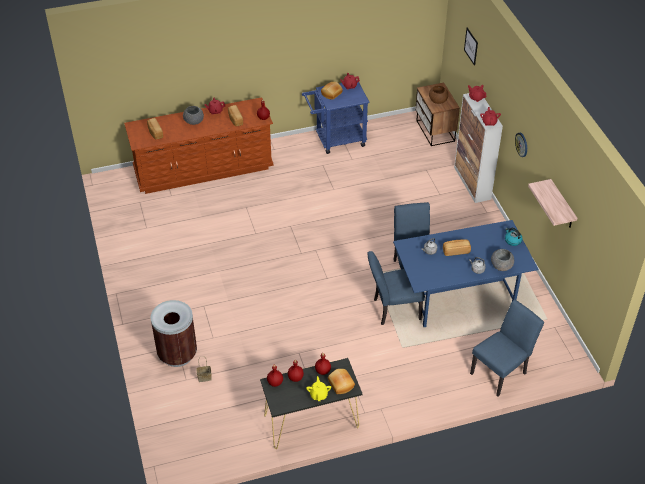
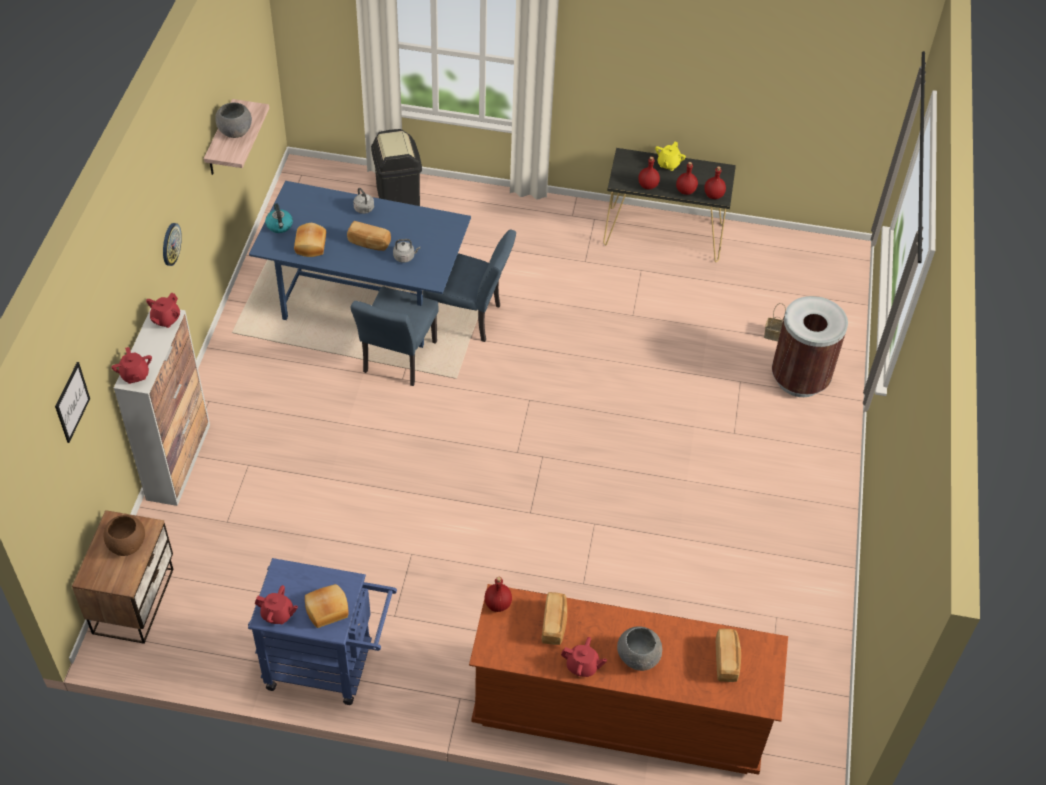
camera: 155 degrees left, 5 degrees up
bread [328,369,355,394] -> bread moved to [294,223,326,257]
blue chair [470,300,544,397] -> black trash can [371,129,422,206]
grey bowl [491,249,514,271] -> grey bowl moved to [215,102,252,138]

